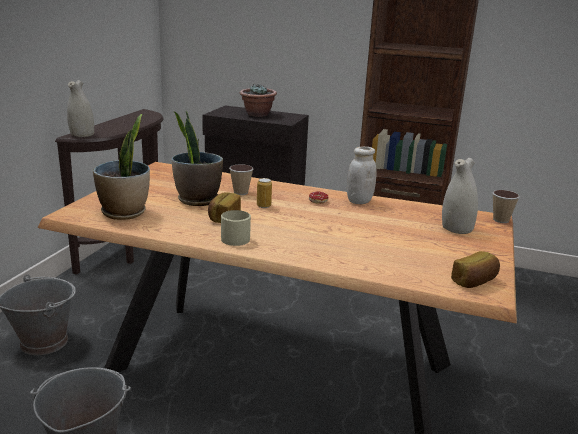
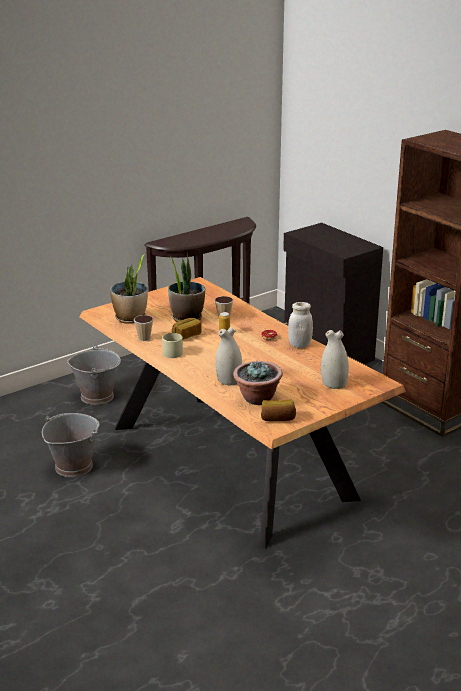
camera: 35 degrees right, 5 degrees up
white vase [67,80,94,137] -> white vase moved to [215,327,242,385]
potted plant [240,84,277,117] -> potted plant moved to [233,361,283,405]
cup [492,190,520,223] -> cup moved to [134,315,153,341]

